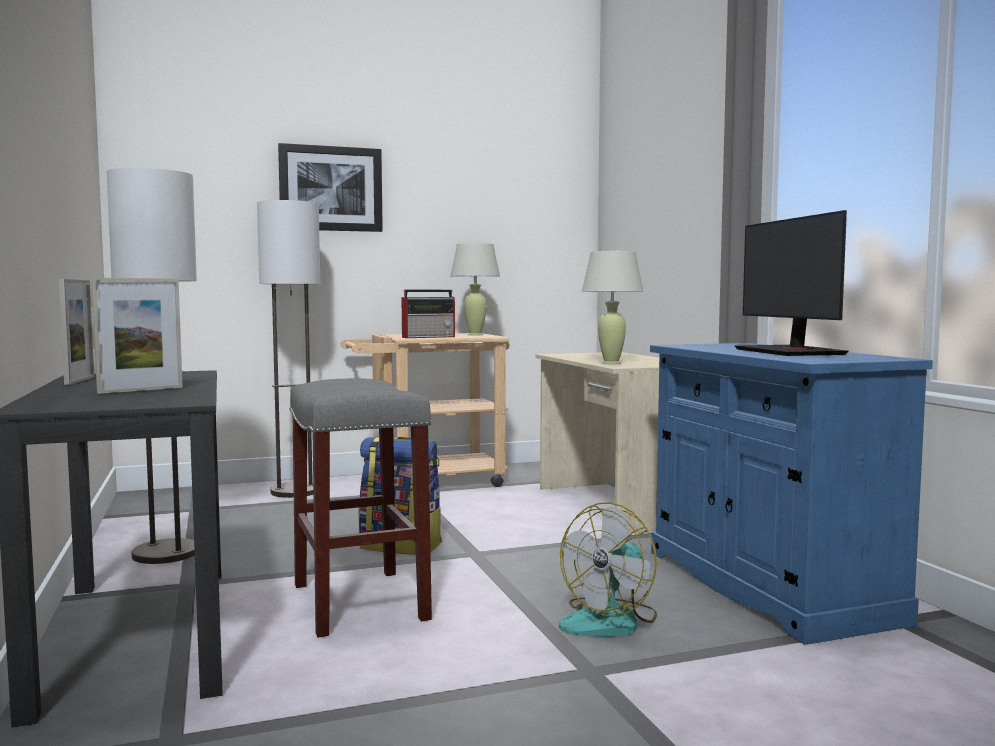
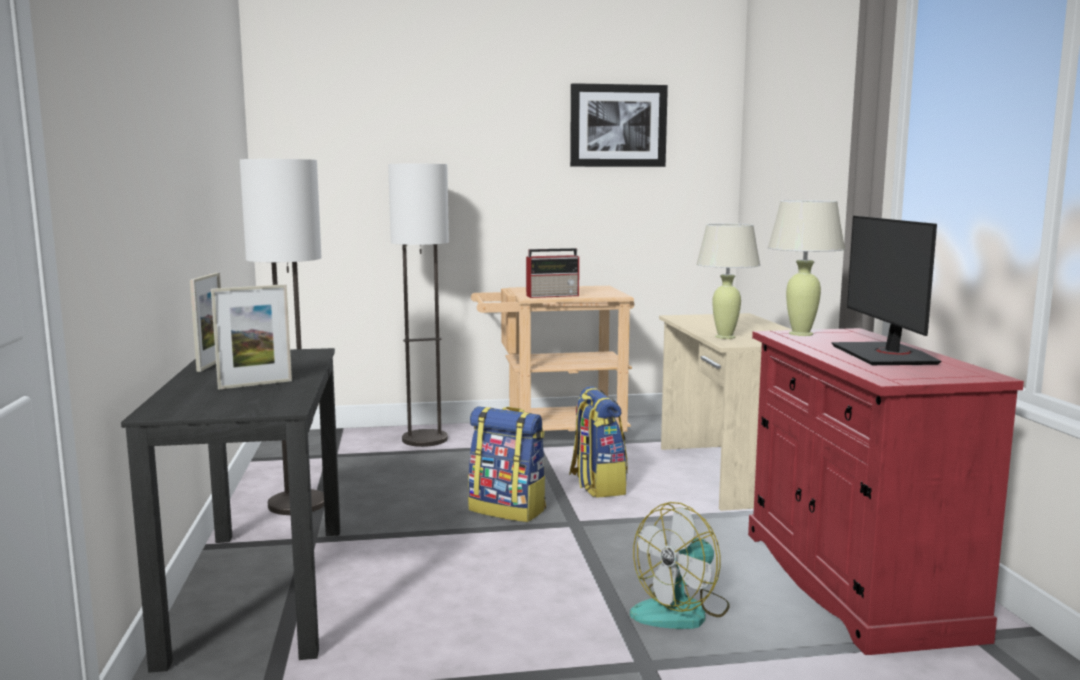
camera: 10 degrees right, 5 degrees up
picture [278,143,383,232] -> picture moved to [570,83,668,167]
grey stool [289,378,432,637] -> none
beige table lamp [450,243,500,335] -> beige table lamp moved to [768,200,845,336]
blue cabinet [650,343,933,645] -> red cabinet [748,328,1024,655]
none -> backpack [569,386,628,498]

